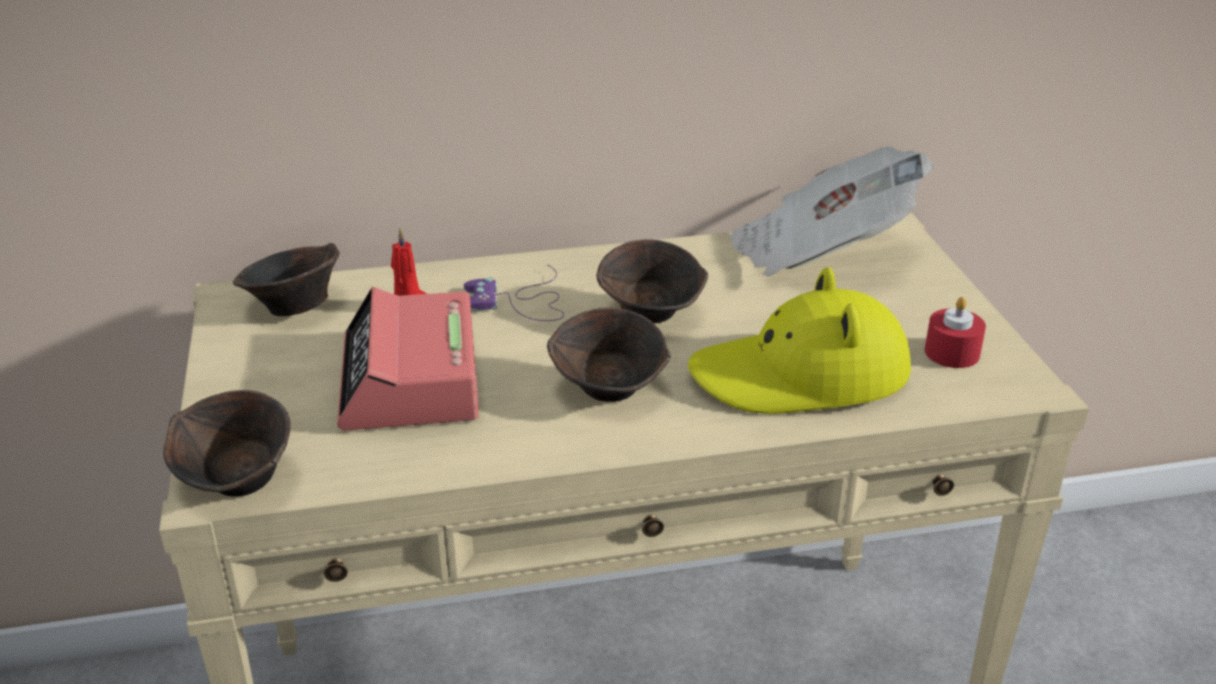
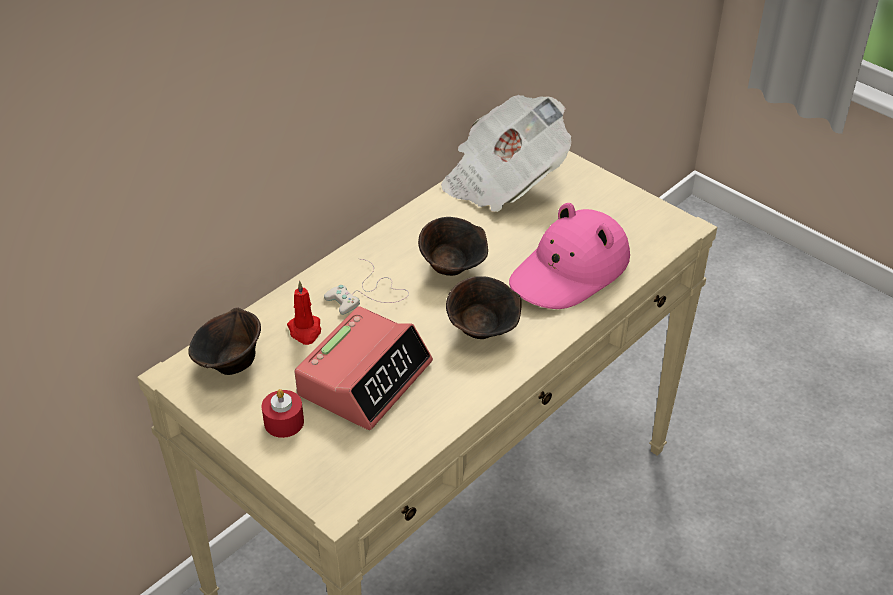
camera: 35 degrees left, 10 degrees up
brown bowl [163,390,291,497] -> none
alarm clock [337,287,479,430] -> alarm clock turned 105 degrees counterclockwise [294,306,433,430]
purple game controller [464,265,564,321] -> white game controller [324,259,409,315]
yellow hat [688,267,911,414] -> pink hat [509,203,630,309]
red candle [925,297,986,368] -> red candle moved to [262,389,304,438]

